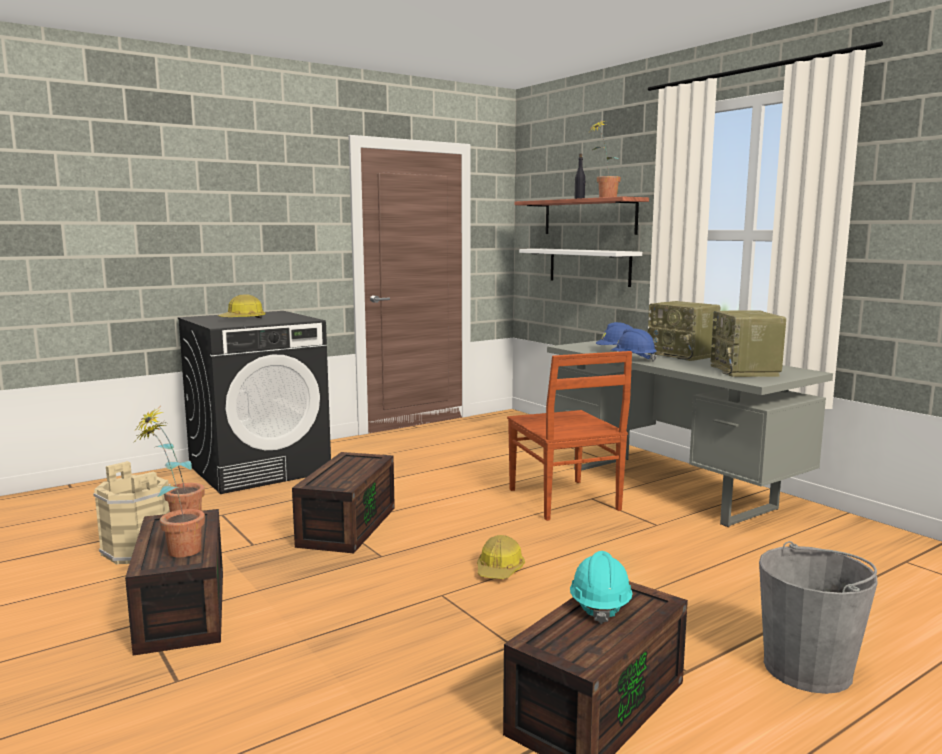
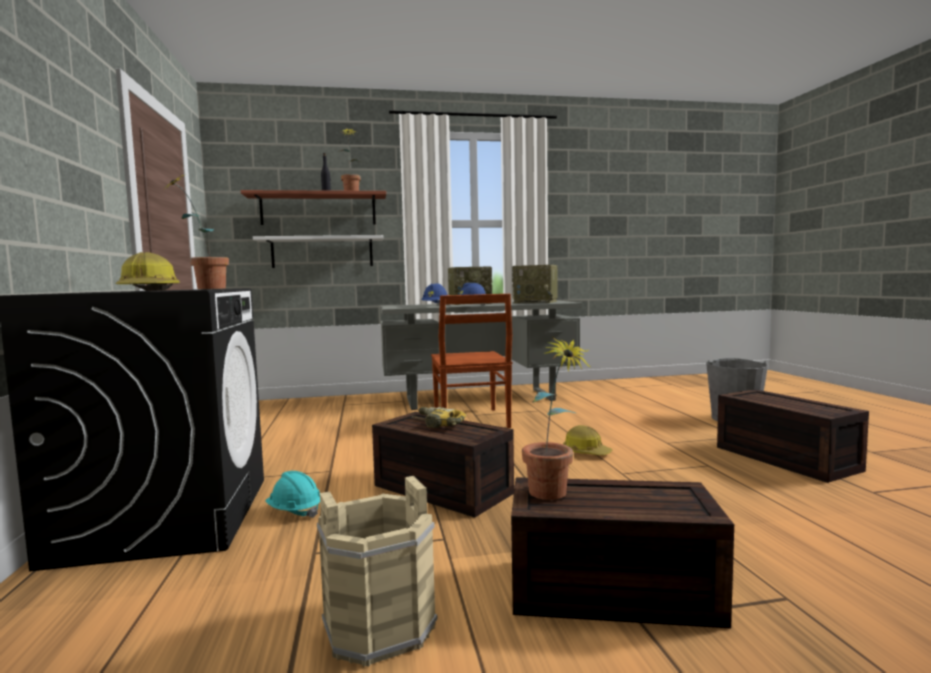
camera: 65 degrees left, 5 degrees down
potted plant [133,421,205,557] -> potted plant moved to [161,175,229,289]
brown chair [507,351,632,521] -> brown chair turned 75 degrees clockwise [431,294,512,428]
turquoise hard hat [570,551,633,624] -> turquoise hard hat moved to [265,471,320,518]
none -> power drill [411,407,466,428]

